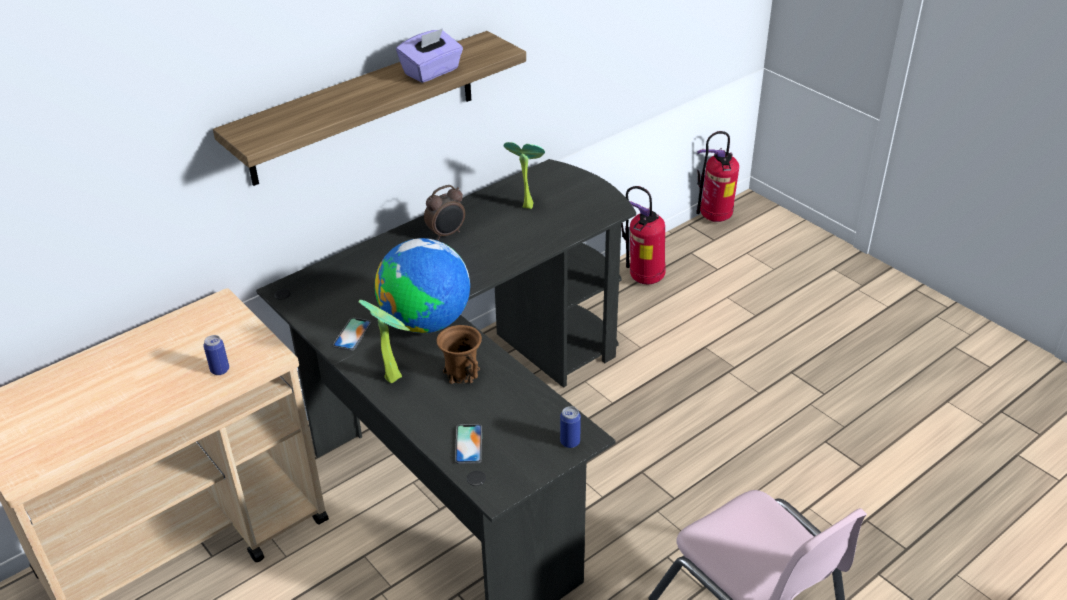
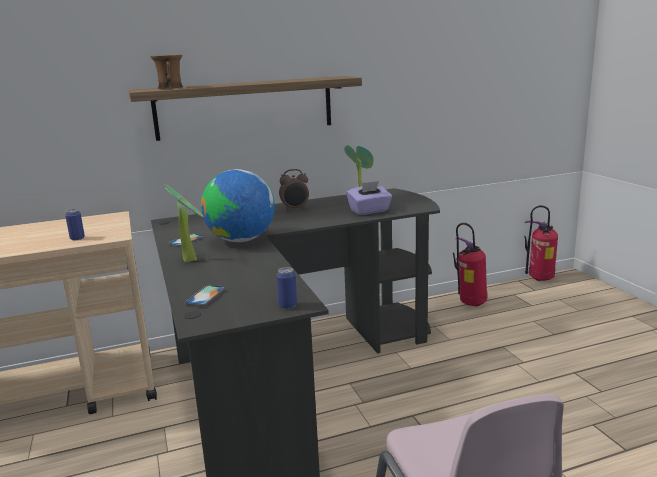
camera: 20 degrees right, 20 degrees down
purple tissue box [396,28,463,83] -> purple tissue box moved to [346,181,392,215]
brown mug [436,325,482,384] -> brown mug moved to [150,55,183,89]

